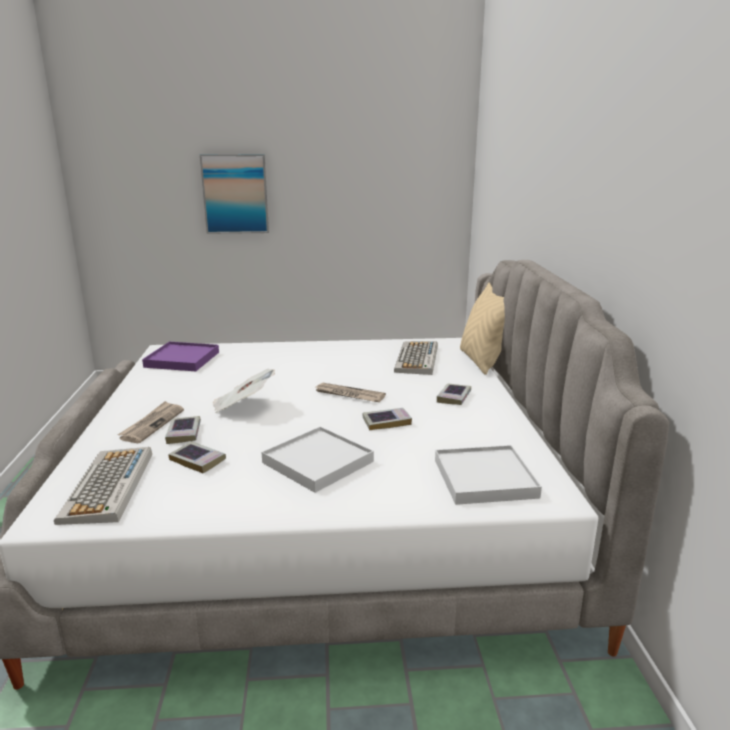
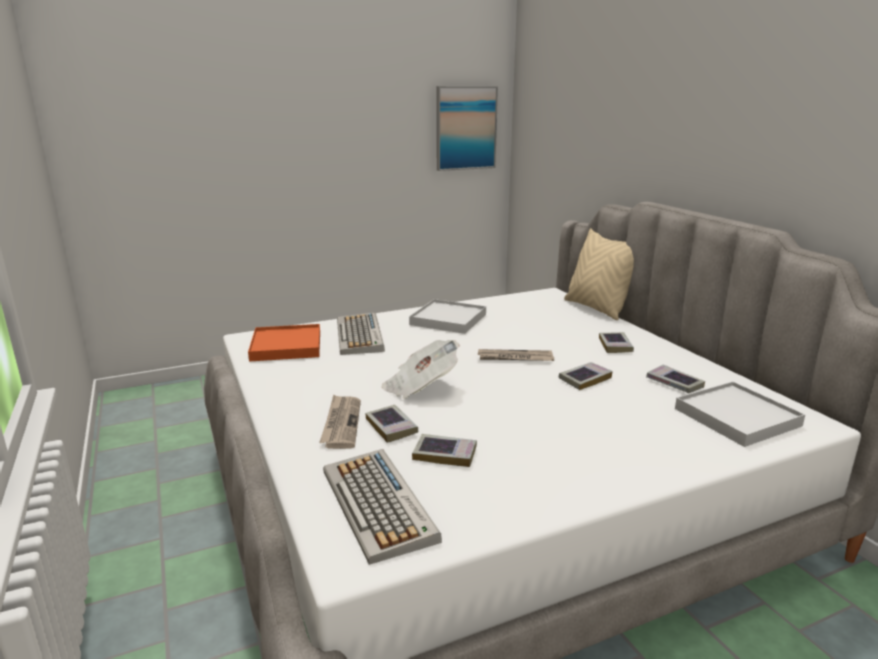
camera: 20 degrees left, 0 degrees up
purple tray [142,342,219,371] -> orange tray [248,324,320,362]
picture [200,154,269,234] -> picture moved to [437,86,498,171]
white tray [261,426,374,493] -> white tray moved to [409,299,486,334]
keyboard [394,341,438,375] -> keyboard moved to [337,312,385,355]
none -> book [646,364,705,393]

